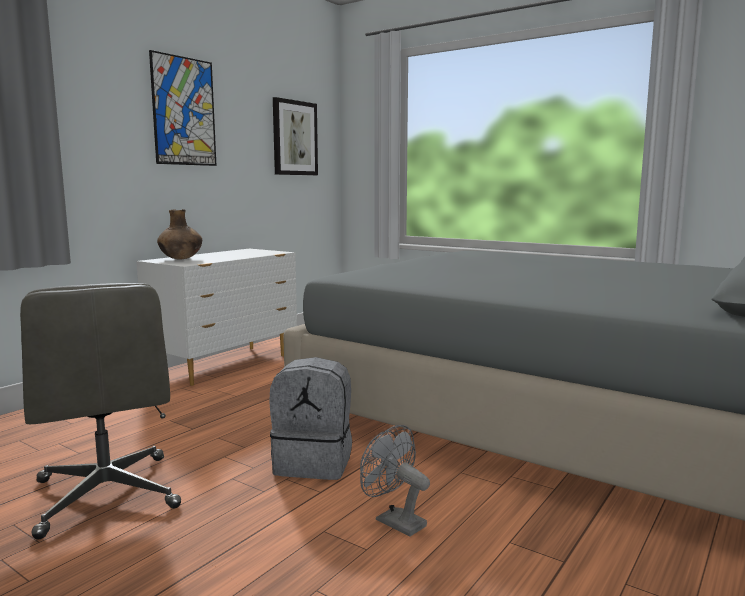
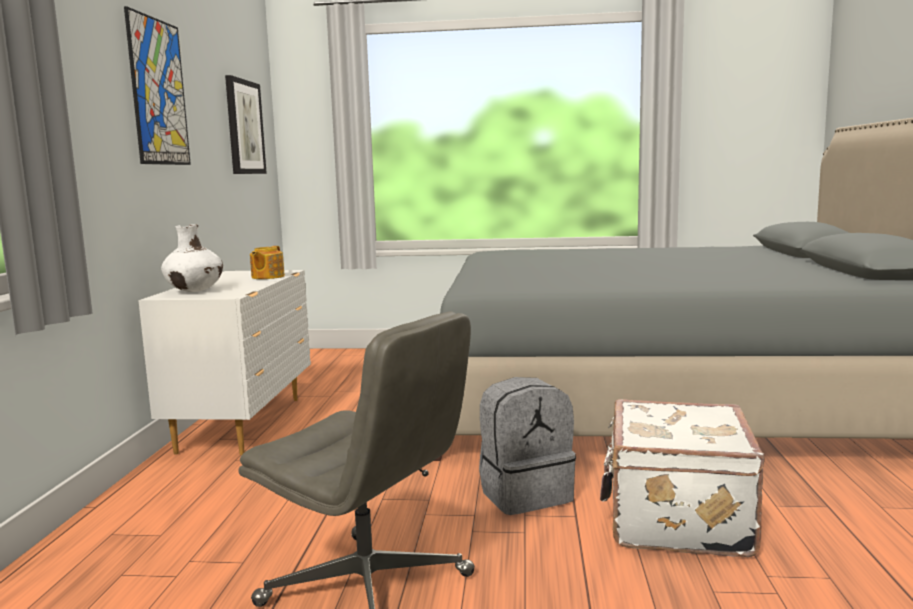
camera: 30 degrees left, 0 degrees up
brown vase [157,209,202,259] -> white vase [161,224,223,292]
grey fan [360,425,430,537] -> white suitcase [600,399,765,557]
none -> teapot [250,246,285,279]

